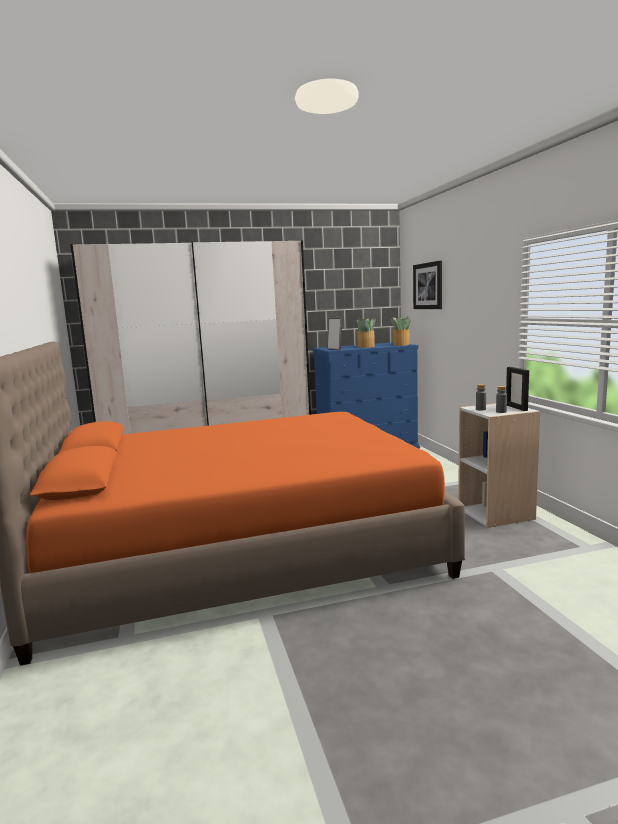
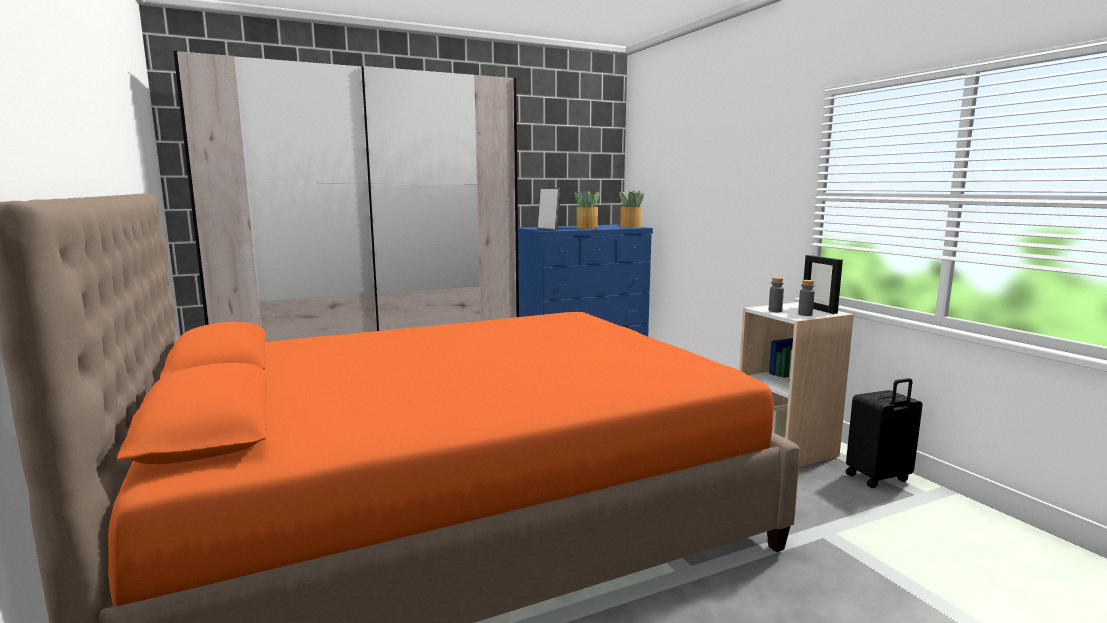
camera: 10 degrees left, 0 degrees up
picture [413,260,442,309] -> none
none -> black suitcase [846,378,923,488]

